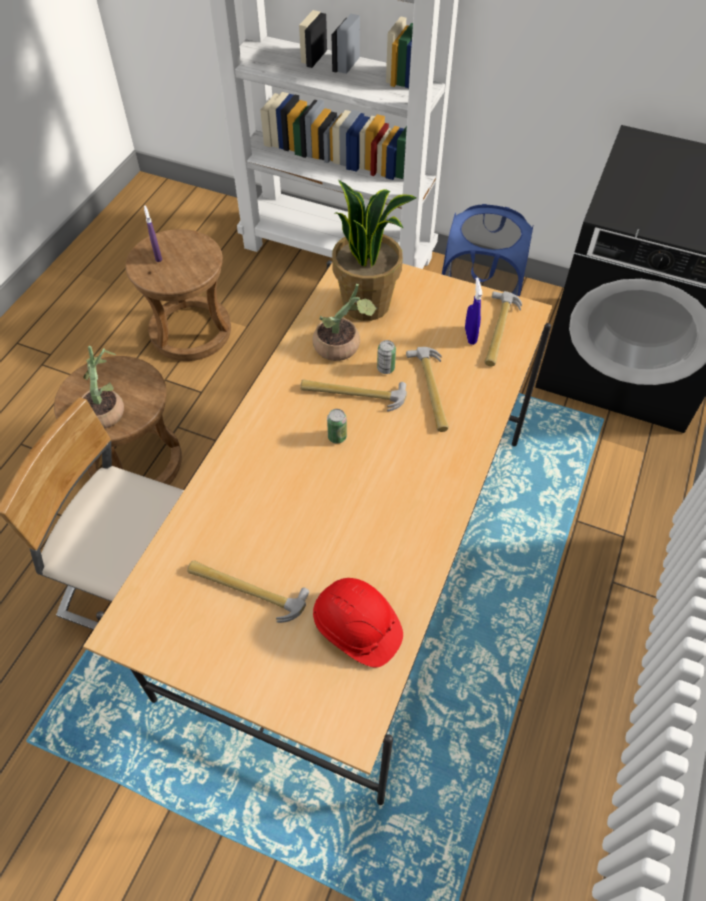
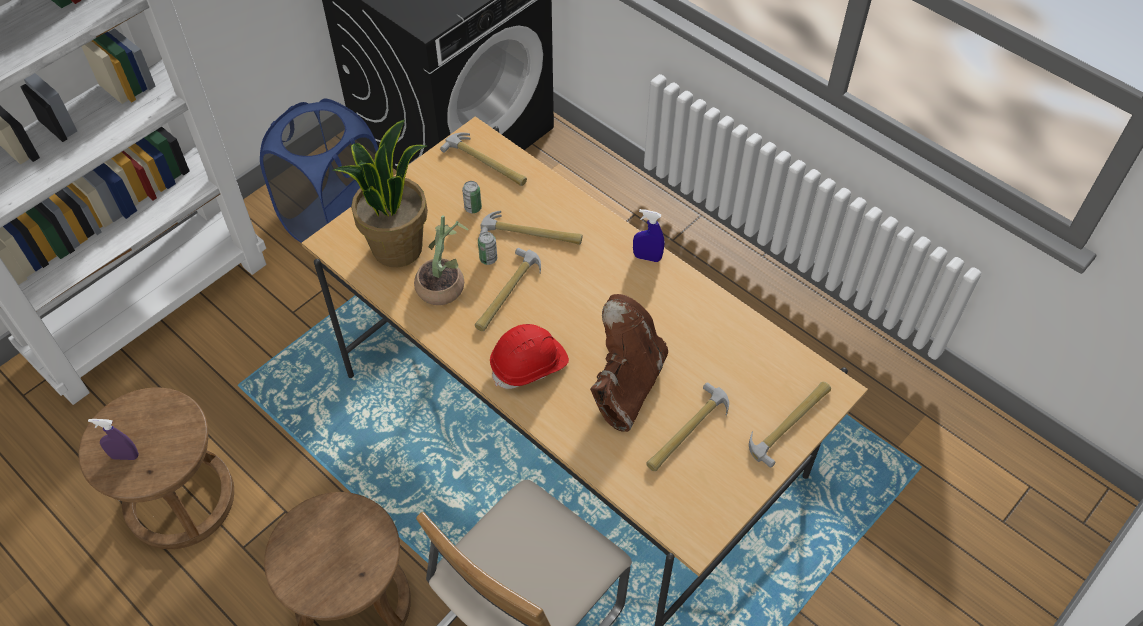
camera: 70 degrees left, 0 degrees up
potted plant [81,346,124,428] -> none
red hard hat [313,578,403,668] -> red hard hat moved to [490,324,569,389]
can [327,409,347,443] -> can moved to [462,181,482,213]
blue spray bottle [465,277,482,345] -> blue spray bottle moved to [633,209,664,262]
none -> brown boot [590,294,668,432]
none -> hammer [749,382,831,468]

